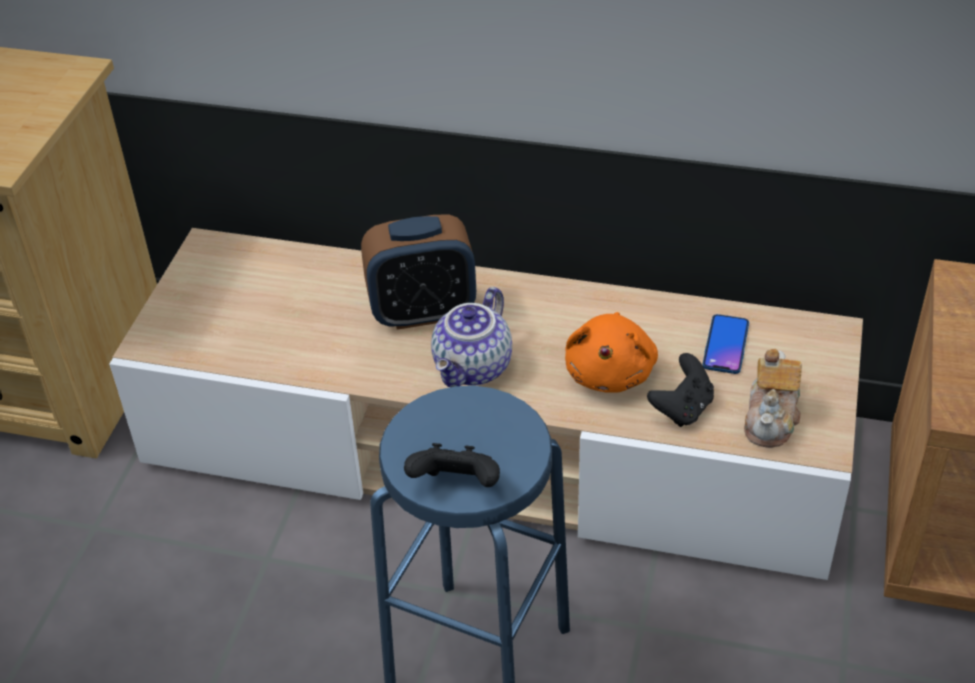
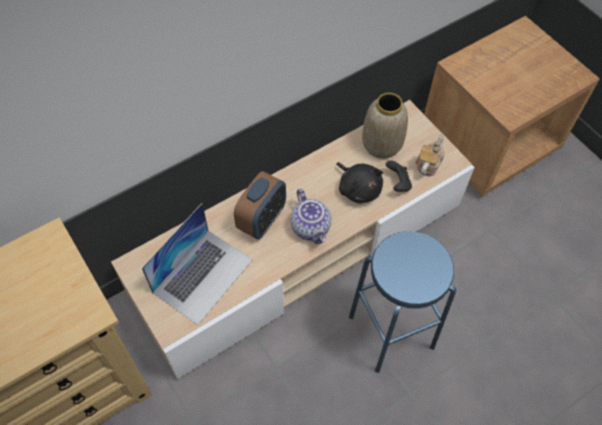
camera: 50 degrees left, 15 degrees up
black game controller [404,443,500,487] -> none
orange plush toy [565,312,658,393] -> black plush toy [336,162,383,204]
phone [702,314,749,374] -> vase [362,93,408,159]
teapot [744,349,802,448] -> teapot turned 120 degrees counterclockwise [415,135,444,176]
none -> laptop [142,203,253,325]

